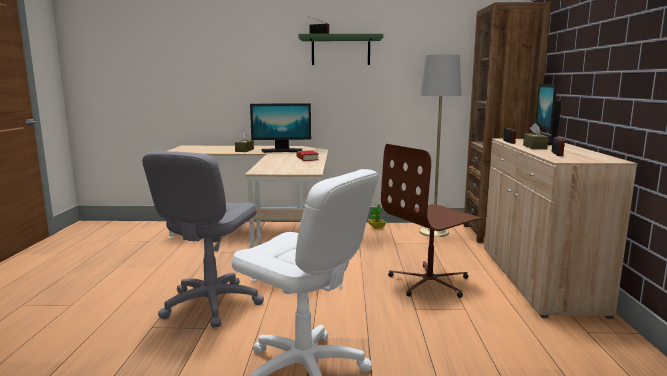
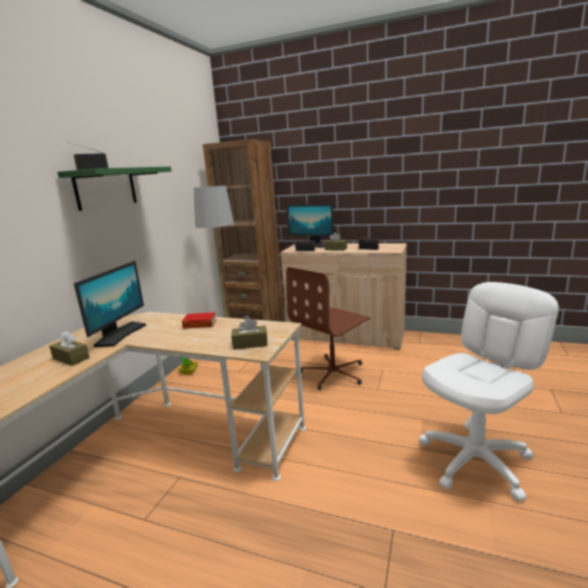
camera: 70 degrees left, 5 degrees up
grey office chair [142,151,264,328] -> none
brown office chair [381,144,483,298] -> brown office chair turned 60 degrees clockwise [286,267,371,390]
none -> brown tissue box [231,317,268,350]

